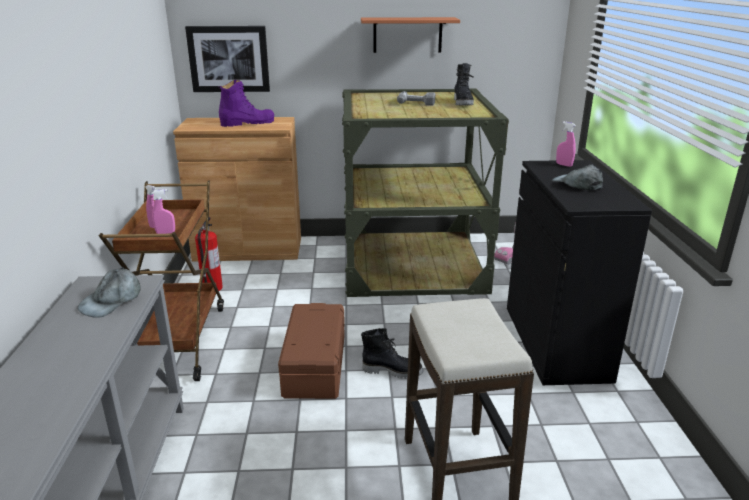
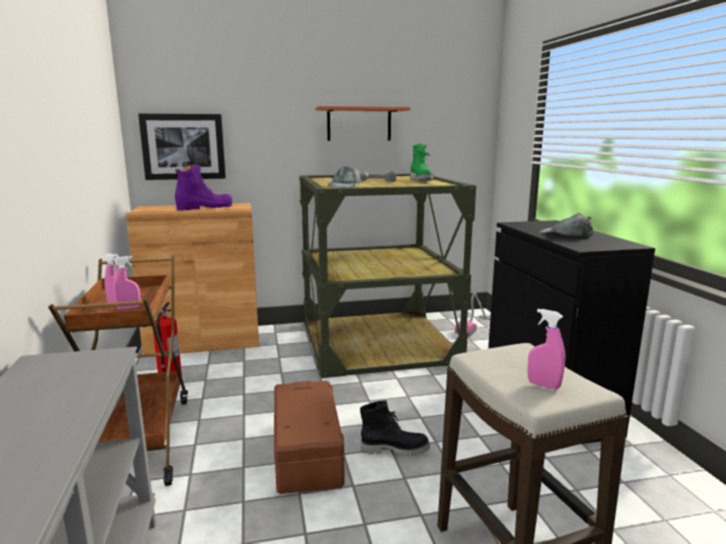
camera: 10 degrees left, 10 degrees down
grey cap [77,267,141,318] -> grey cap moved to [328,166,361,188]
black boot [454,63,474,105] -> green boot [410,144,433,181]
pink spray bottle [556,121,576,167] -> pink spray bottle moved to [527,309,565,389]

